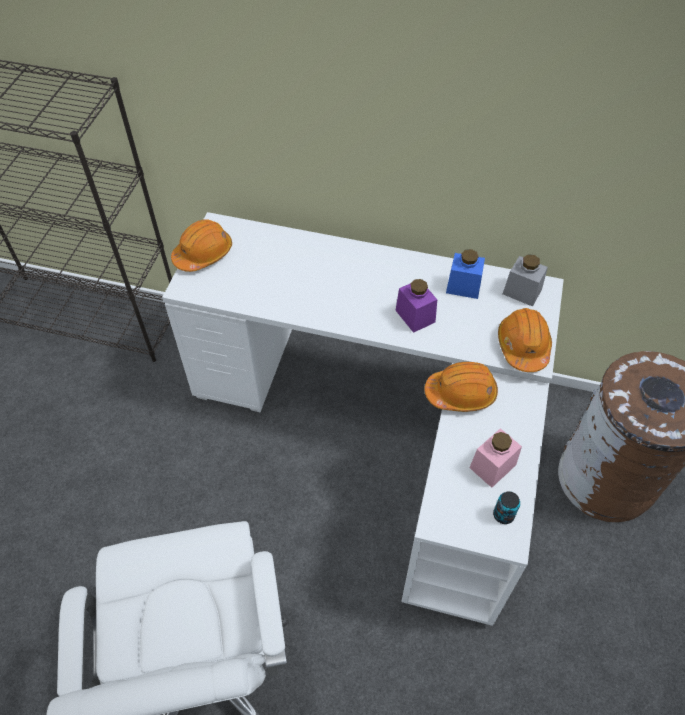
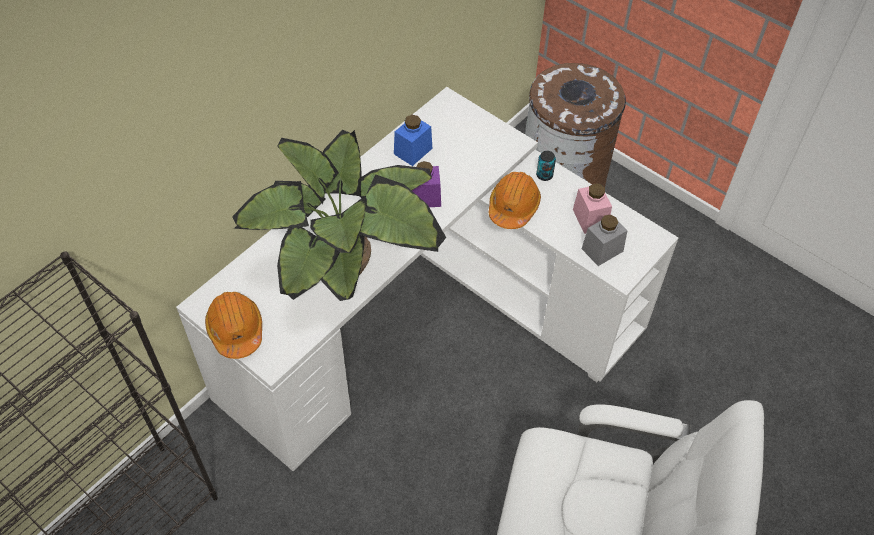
camera: 65 degrees left, 0 degrees up
can [493,491,520,524] -> can moved to [536,151,556,181]
orange hard hat [498,308,552,372] -> none
grey jar [503,254,548,306] -> grey jar moved to [582,215,628,266]
none -> potted plant [232,130,446,301]

